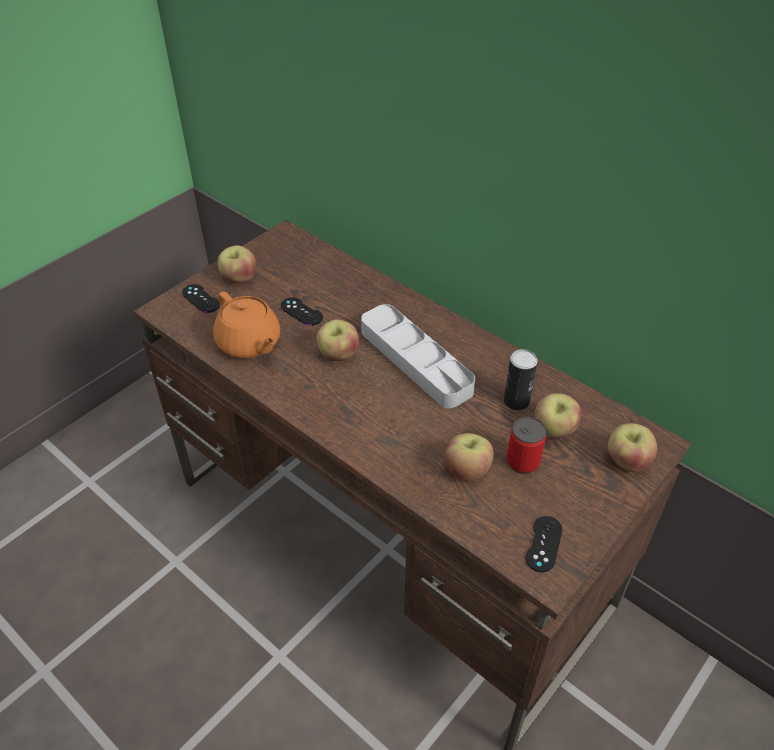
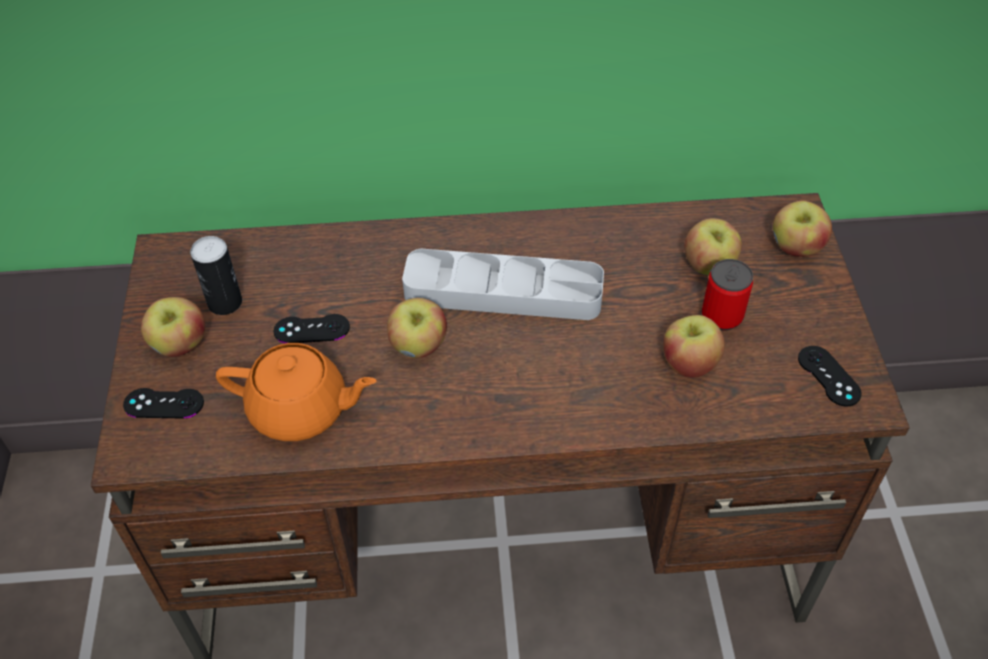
camera: 45 degrees left, 5 degrees up
can [504,349,538,410] -> can moved to [190,236,242,315]

